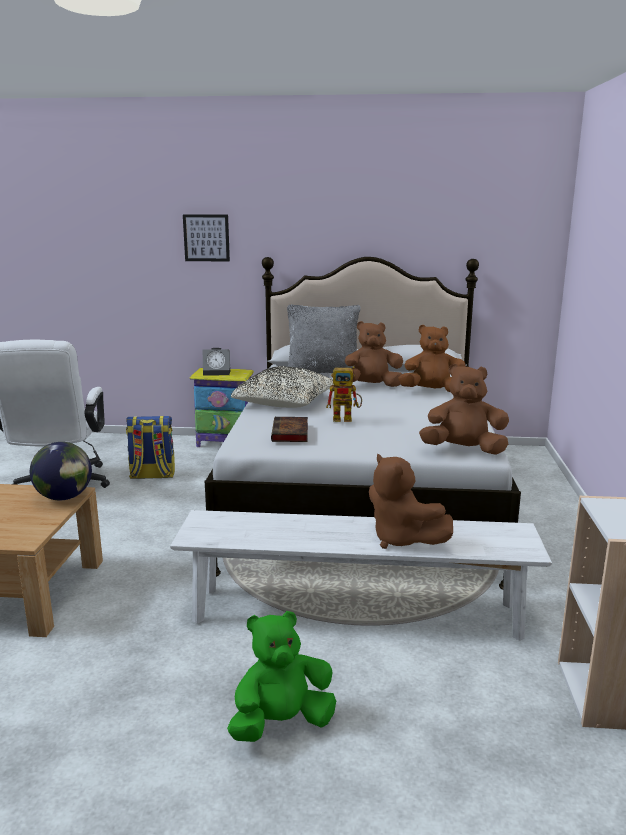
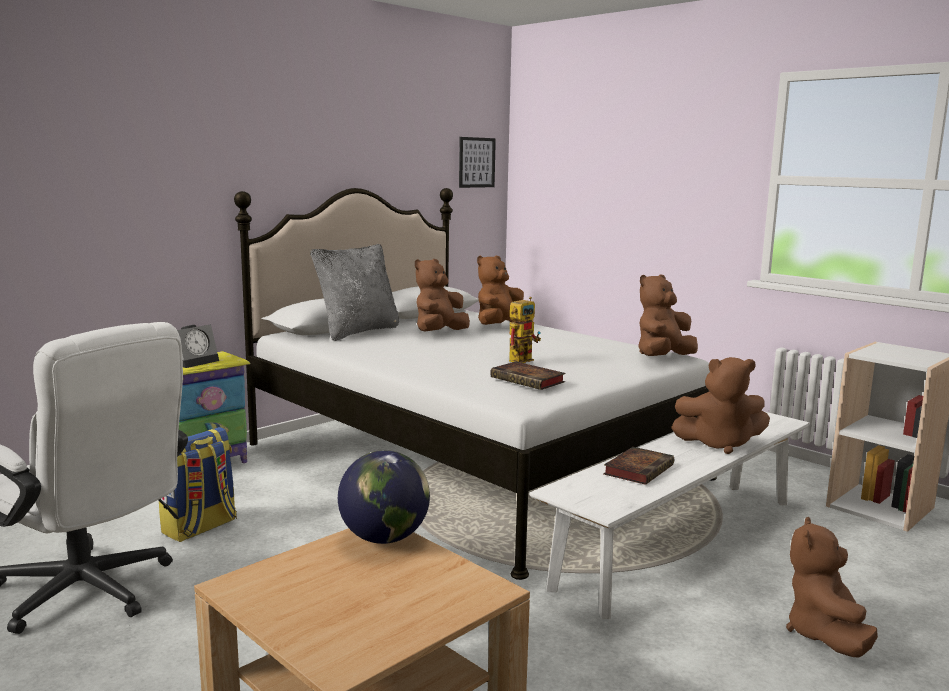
camera: 50 degrees left, 5 degrees down
picture [183,214,230,262] -> picture moved to [459,137,496,188]
green plush toy [227,611,336,742] -> brown plush toy [786,517,878,657]
beige pillow [231,366,334,408] -> none
none -> book [603,447,674,485]

